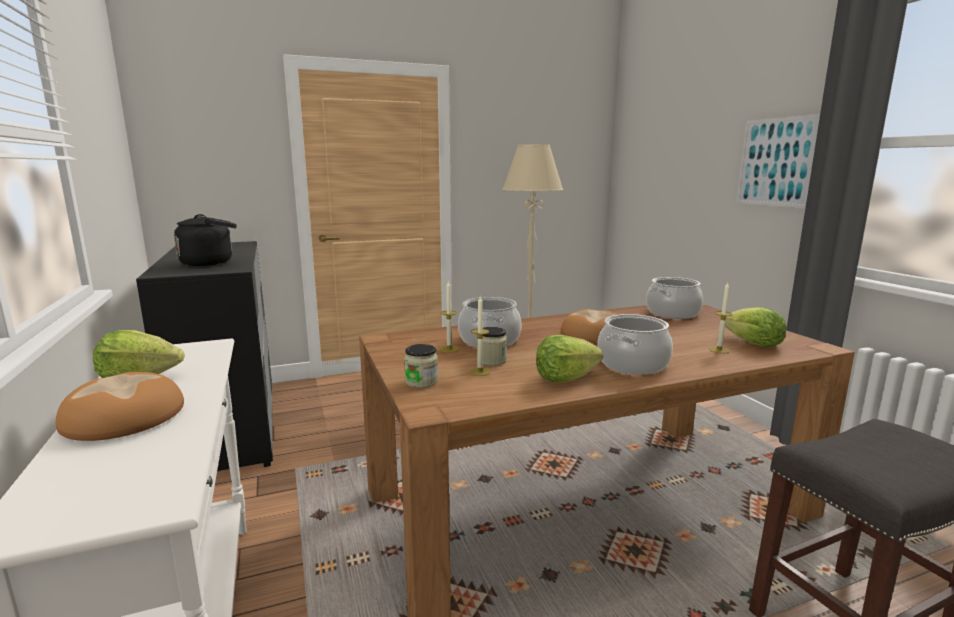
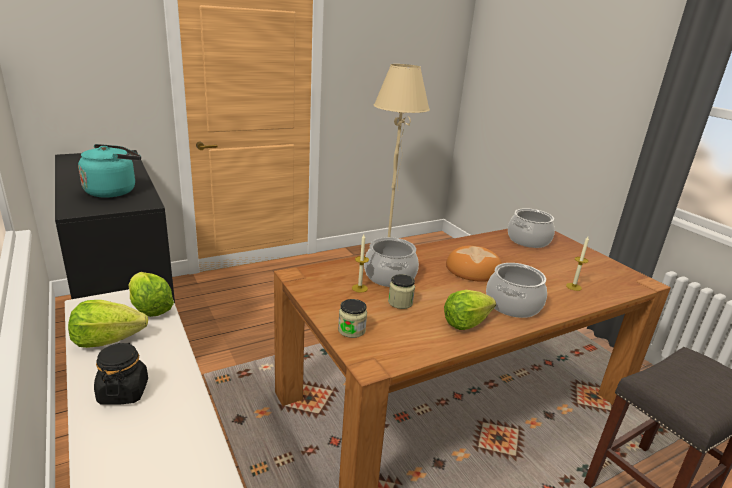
camera: 10 degrees left, 10 degrees up
bread [56,372,184,441] -> black jar [94,342,148,405]
black kettle [174,214,237,266] -> turquoise kettle [78,144,141,198]
candle [470,297,491,376] -> none
lettuce [725,307,787,348] -> lettuce moved to [128,272,174,317]
picture [736,114,820,208] -> none

